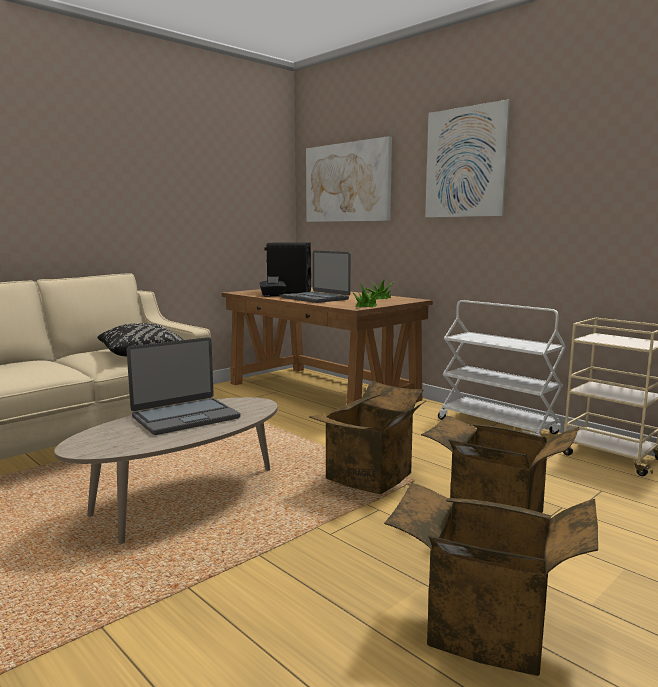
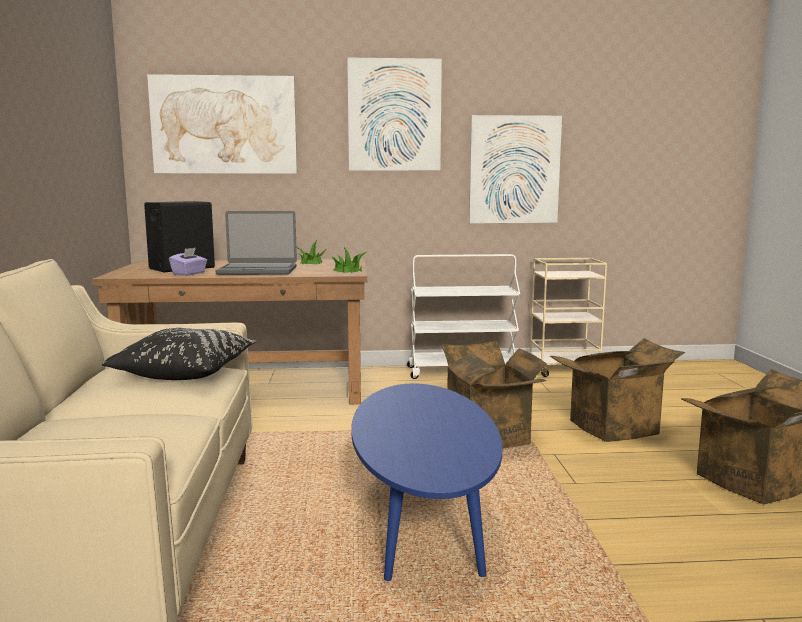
camera: 50 degrees left, 0 degrees up
beige coffee table [54,397,278,544] -> blue coffee table [351,384,502,581]
laptop [127,337,240,435] -> none
black tissue box [260,277,286,297] -> purple tissue box [169,248,207,276]
none -> picture [469,115,562,223]

